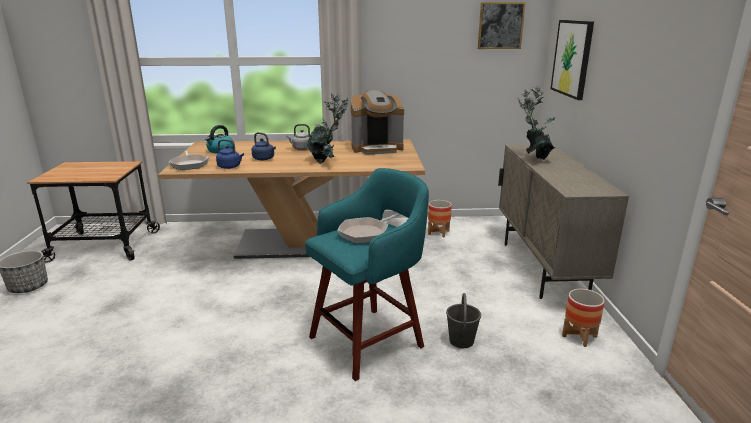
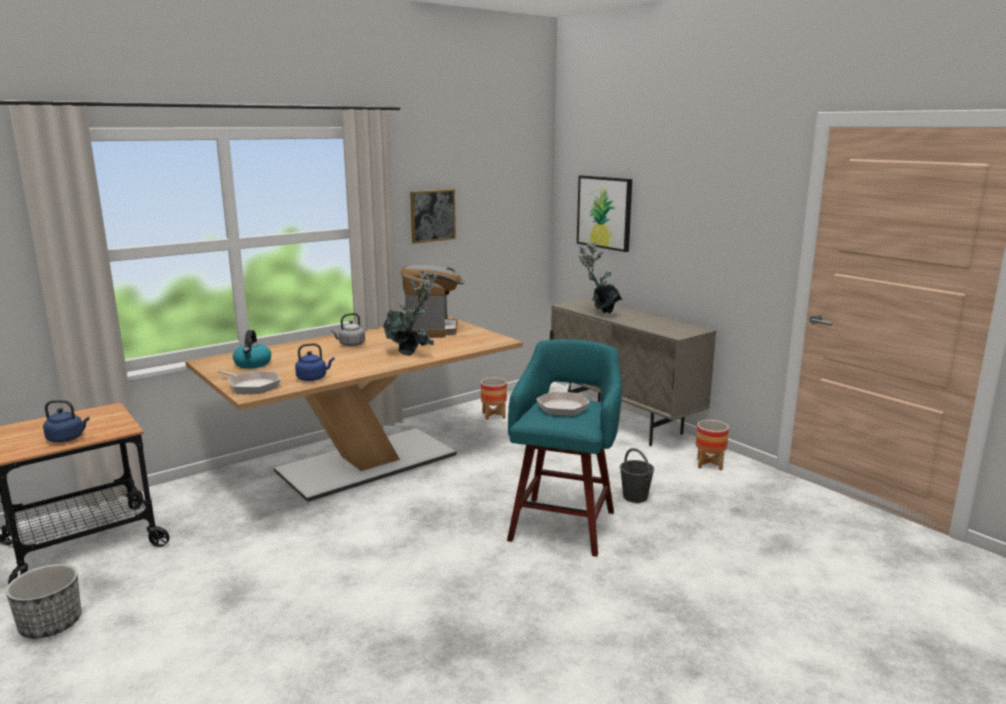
camera: 35 degrees left, 5 degrees down
blue kettle [251,132,276,160] -> blue kettle moved to [43,400,89,443]
coffee machine [351,90,404,155] -> coffee machine turned 45 degrees counterclockwise [400,265,465,338]
picture [478,2,526,49] -> picture moved to [410,189,456,243]

